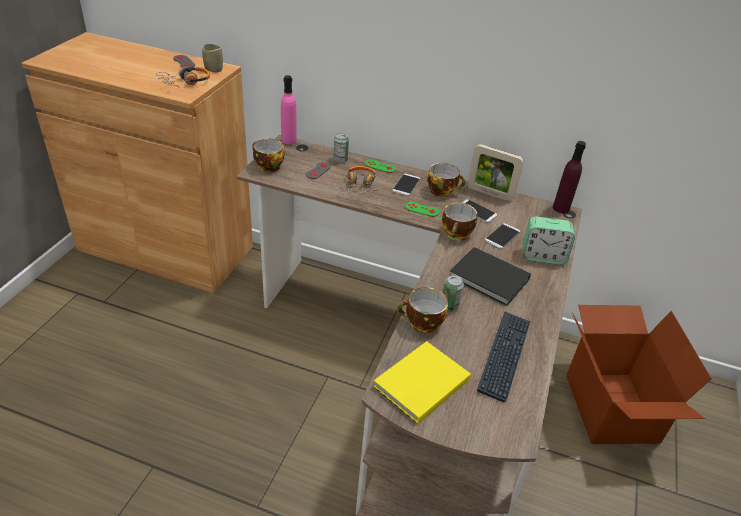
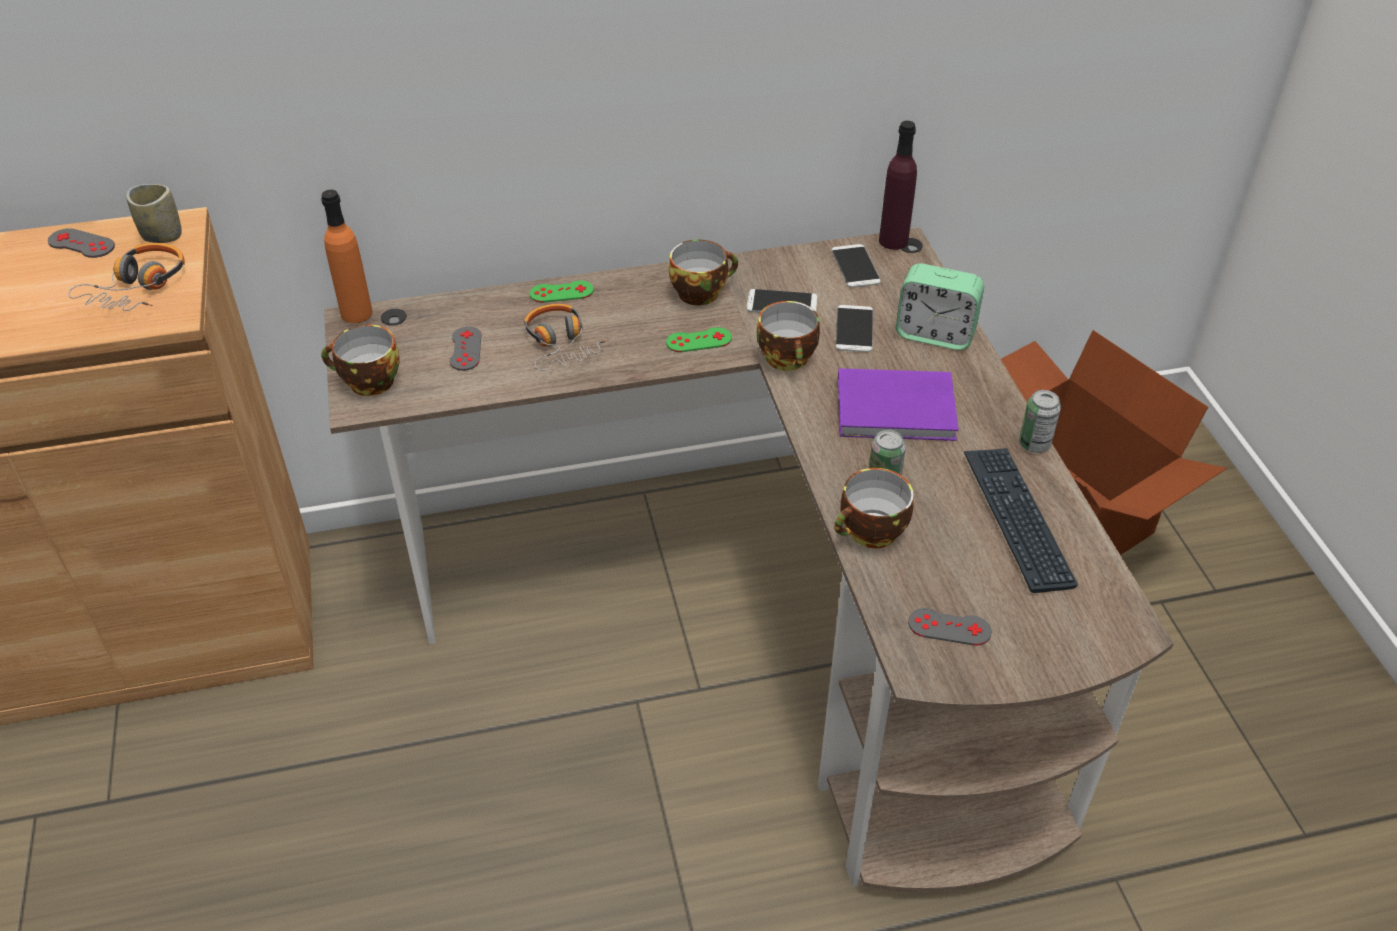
camera: 30 degrees left, 5 degrees up
pink bottle [281,75,297,144] -> orange bottle [321,190,373,323]
can [334,133,349,163] -> can moved to [1019,390,1061,453]
yellow book [373,341,471,424] -> grey game controller [908,608,992,645]
phone [392,174,421,196] -> phone moved to [831,244,881,288]
black book [450,247,531,306] -> purple book [838,368,959,441]
picture frame [467,144,524,201] -> none
alarm clock [523,217,575,265] -> alarm clock turned 45 degrees clockwise [896,264,984,350]

